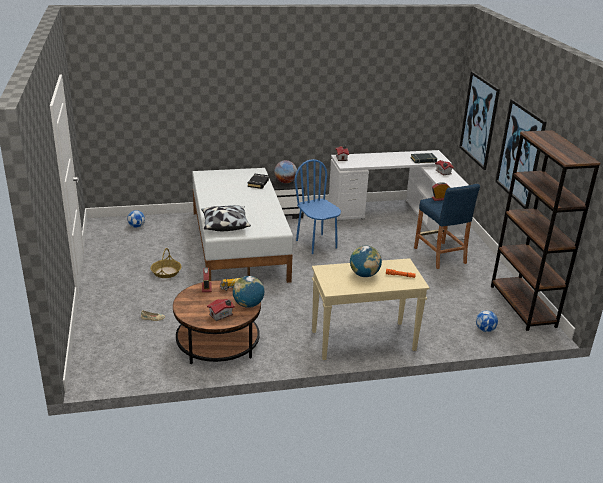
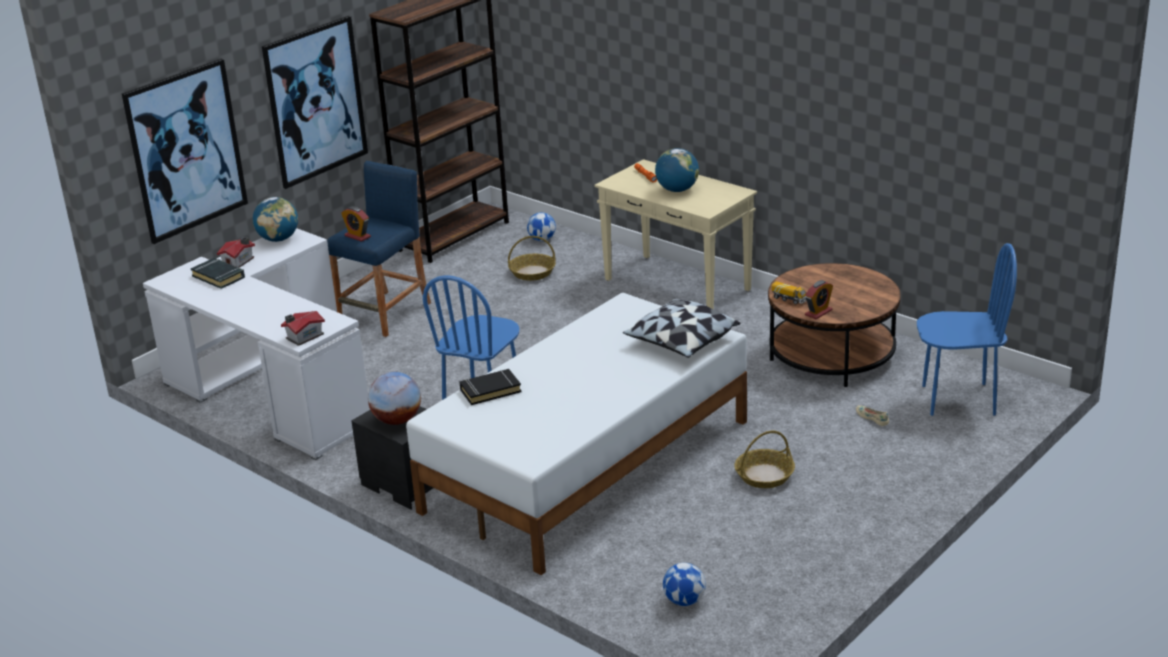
camera: 125 degrees left, 0 degrees up
toy house [207,299,235,321] -> none
globe [233,276,264,308] -> globe moved to [253,197,298,242]
none -> basket [508,236,556,281]
none -> blue chair [917,243,1017,416]

